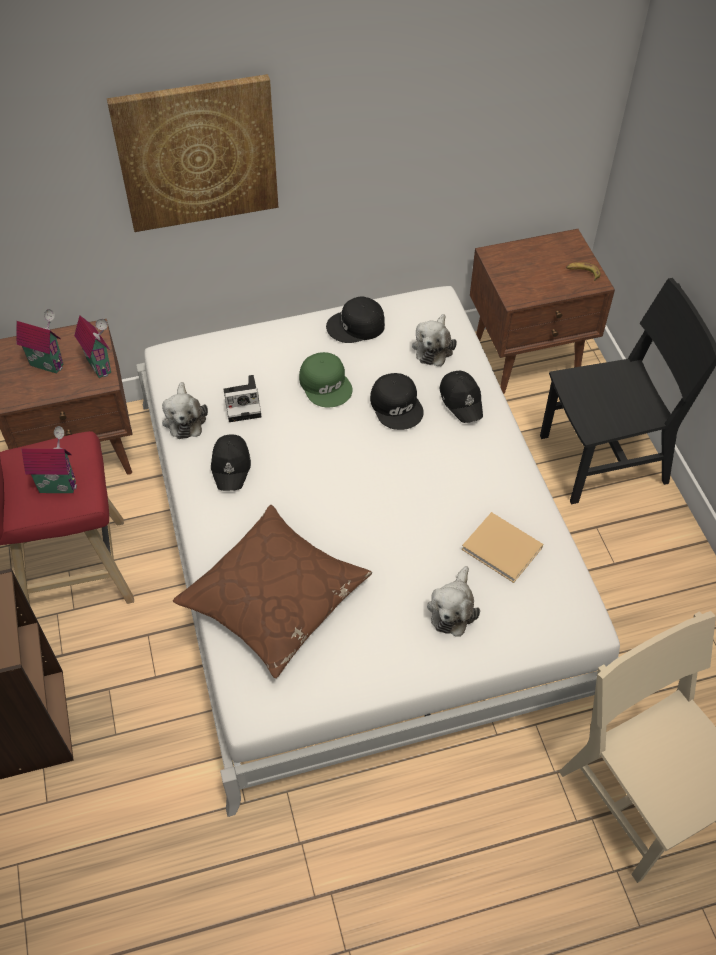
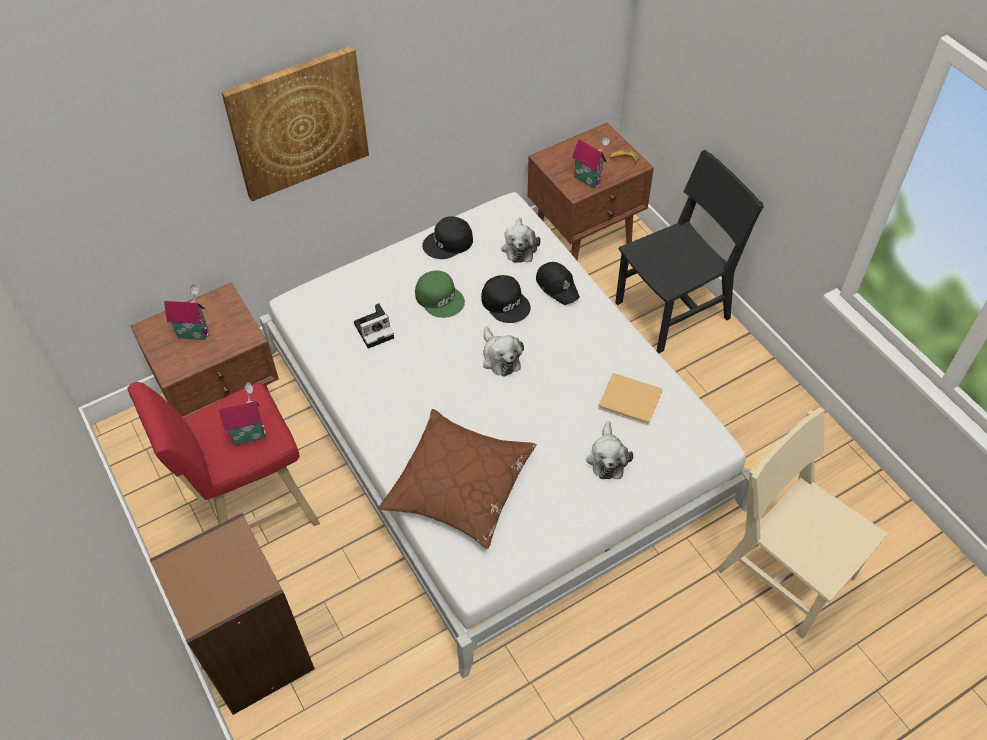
camera: 15 degrees left, 0 degrees up
toy house [74,315,111,378] -> toy house moved to [572,136,610,189]
plush toy [162,382,208,439] -> plush toy moved to [483,327,524,377]
black cap [211,434,251,491] -> none

